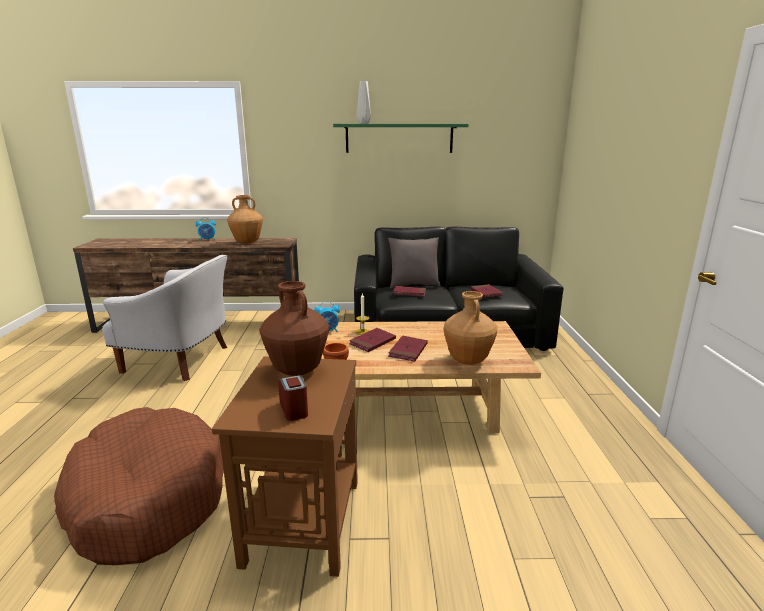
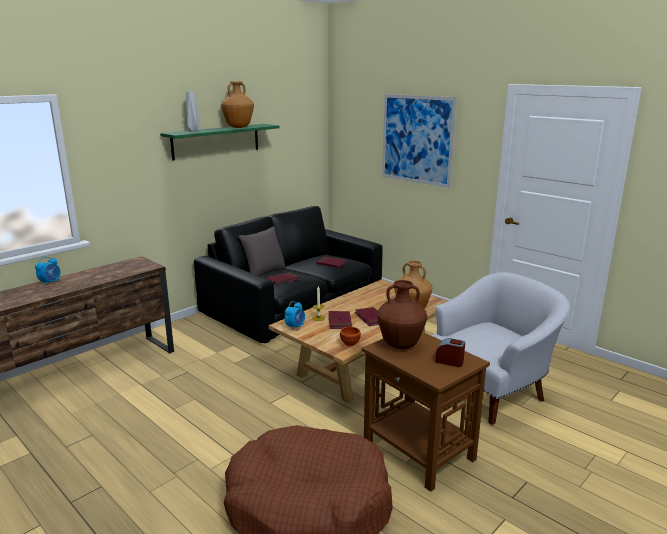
camera: 45 degrees left, 0 degrees up
white armchair [102,255,228,381] -> white armchair moved to [431,272,570,425]
brown vase [227,195,263,244] -> brown vase moved to [221,82,254,128]
none -> picture [382,94,457,188]

